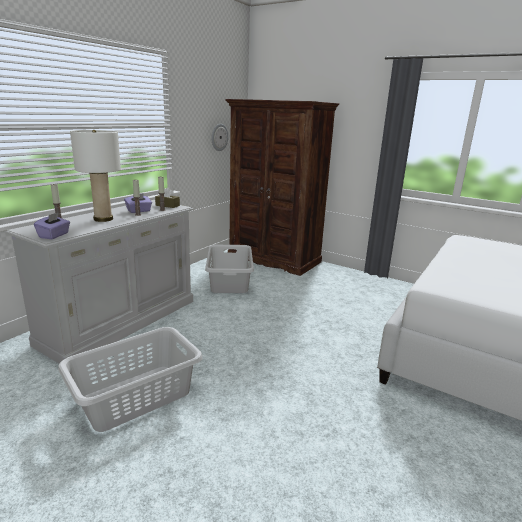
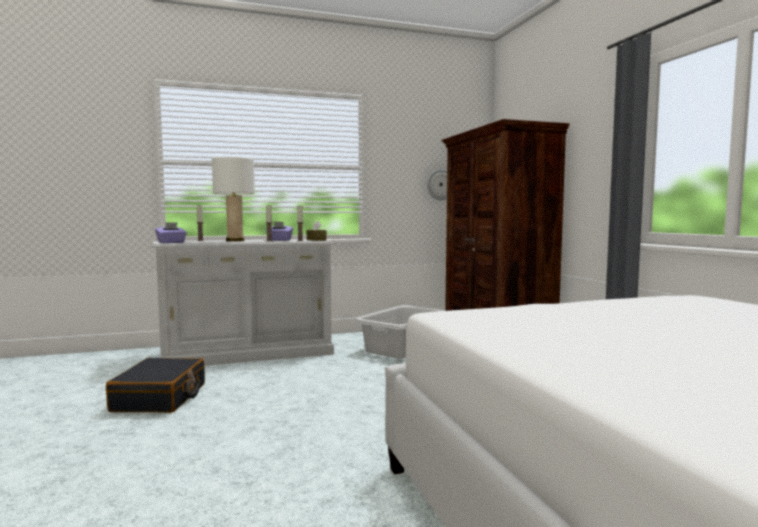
camera: 40 degrees right, 15 degrees down
grey laundry basket [58,327,203,432] -> black suitcase [106,358,205,413]

